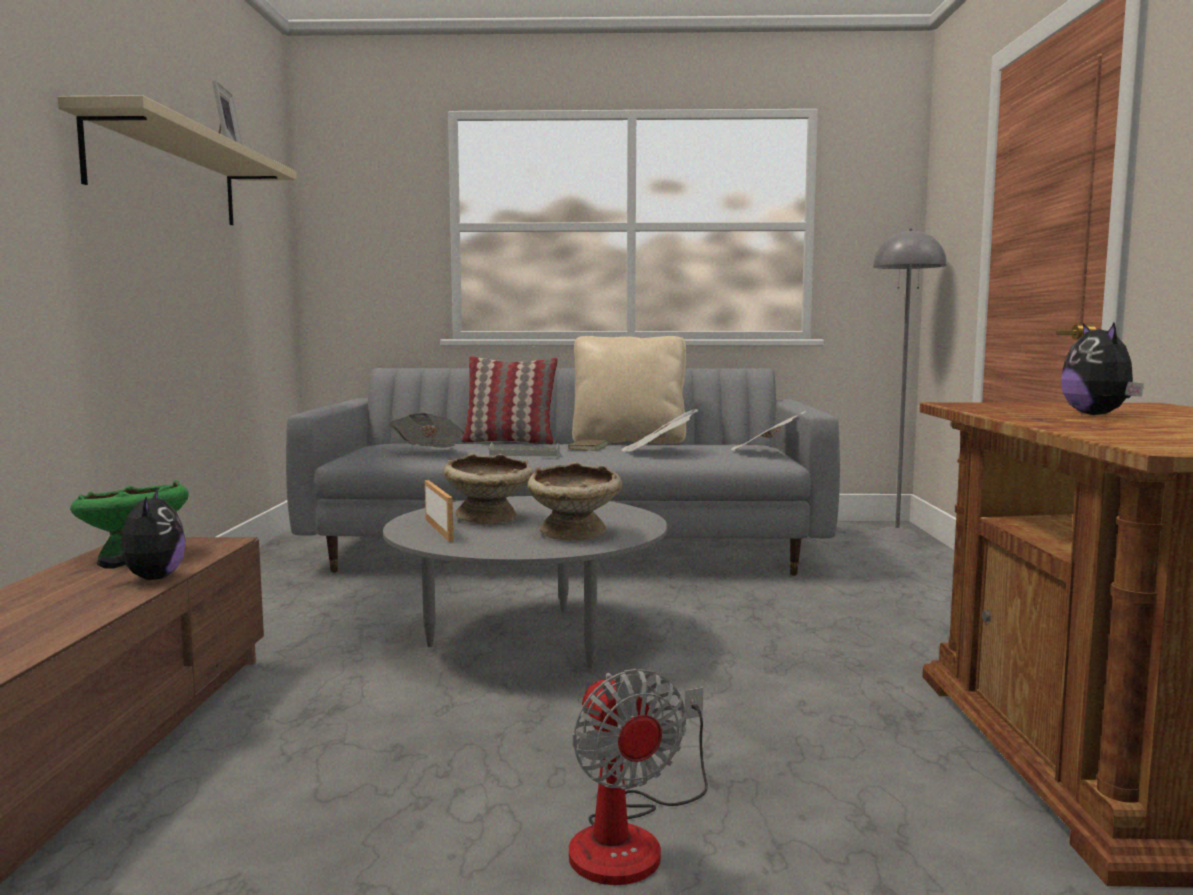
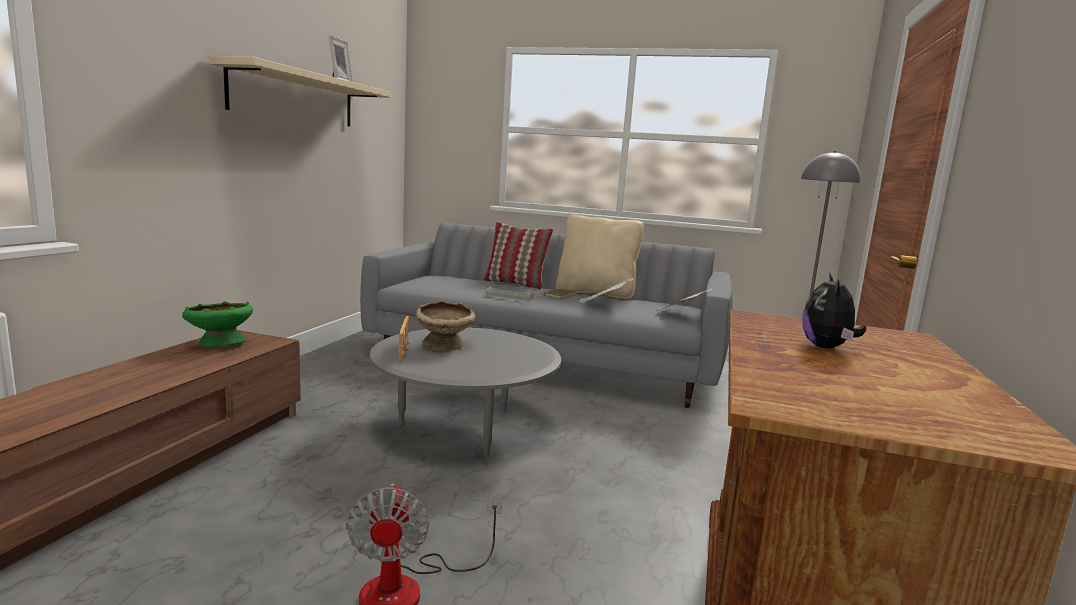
camera: 15 degrees right, 5 degrees up
plush toy [97,487,186,580] -> none
newspaper [389,413,464,448] -> none
beige bowl [527,462,622,541] -> none

